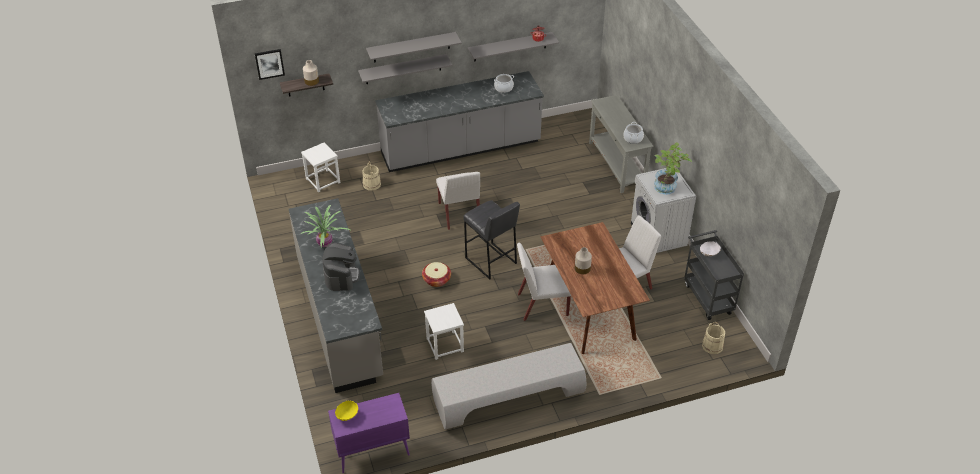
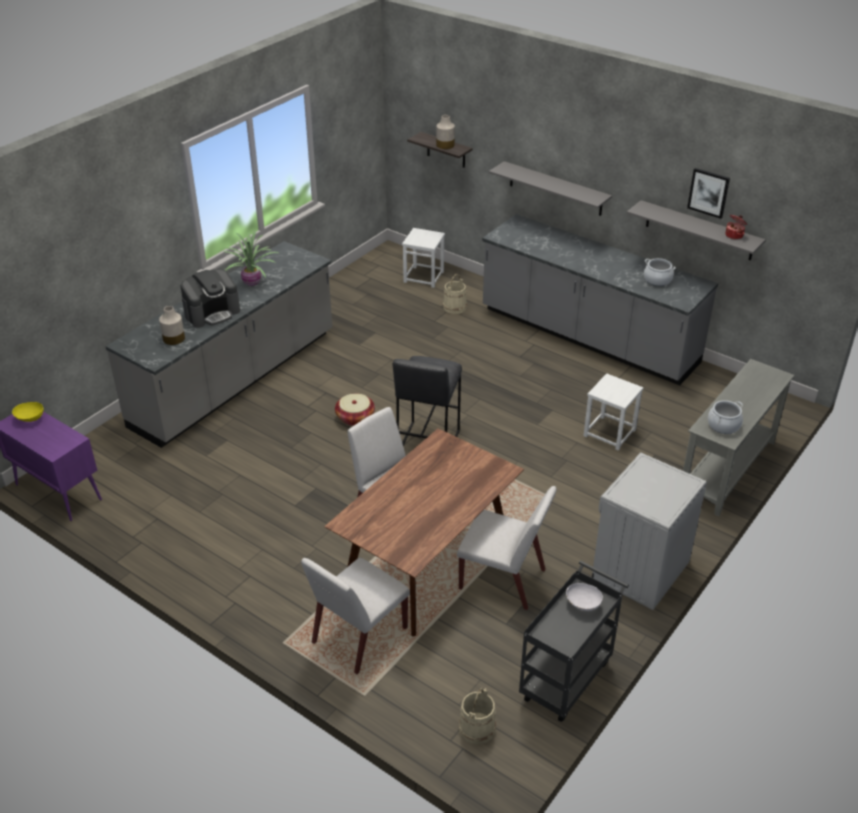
camera: 55 degrees right, 5 degrees down
picture [255,49,285,80] -> picture moved to [687,168,730,219]
grey shelf [366,32,462,62] -> none
white stool [424,303,464,360] -> white stool moved to [584,373,643,451]
grey bench [431,343,586,430] -> none
white chair [436,172,480,230] -> white chair moved to [301,558,410,674]
beige vase [575,247,592,274] -> beige vase moved to [159,306,185,345]
potted plant [654,142,692,195] -> none

